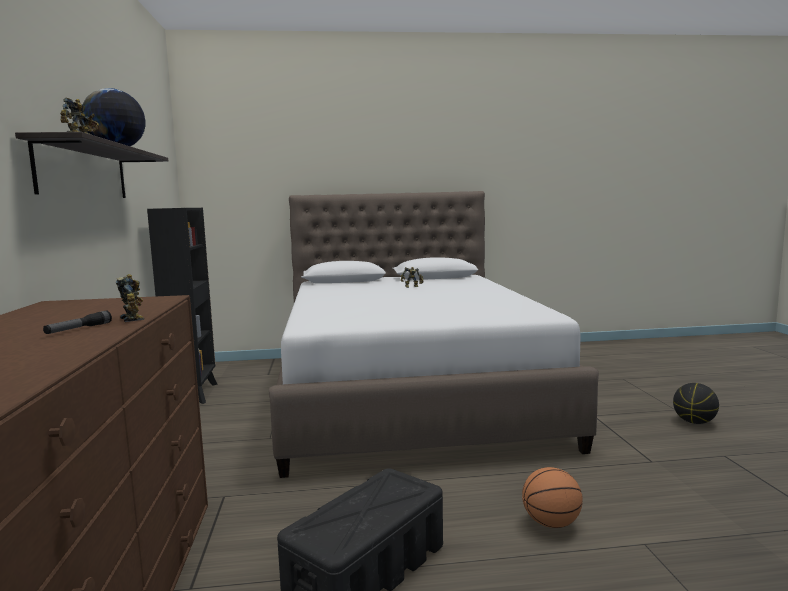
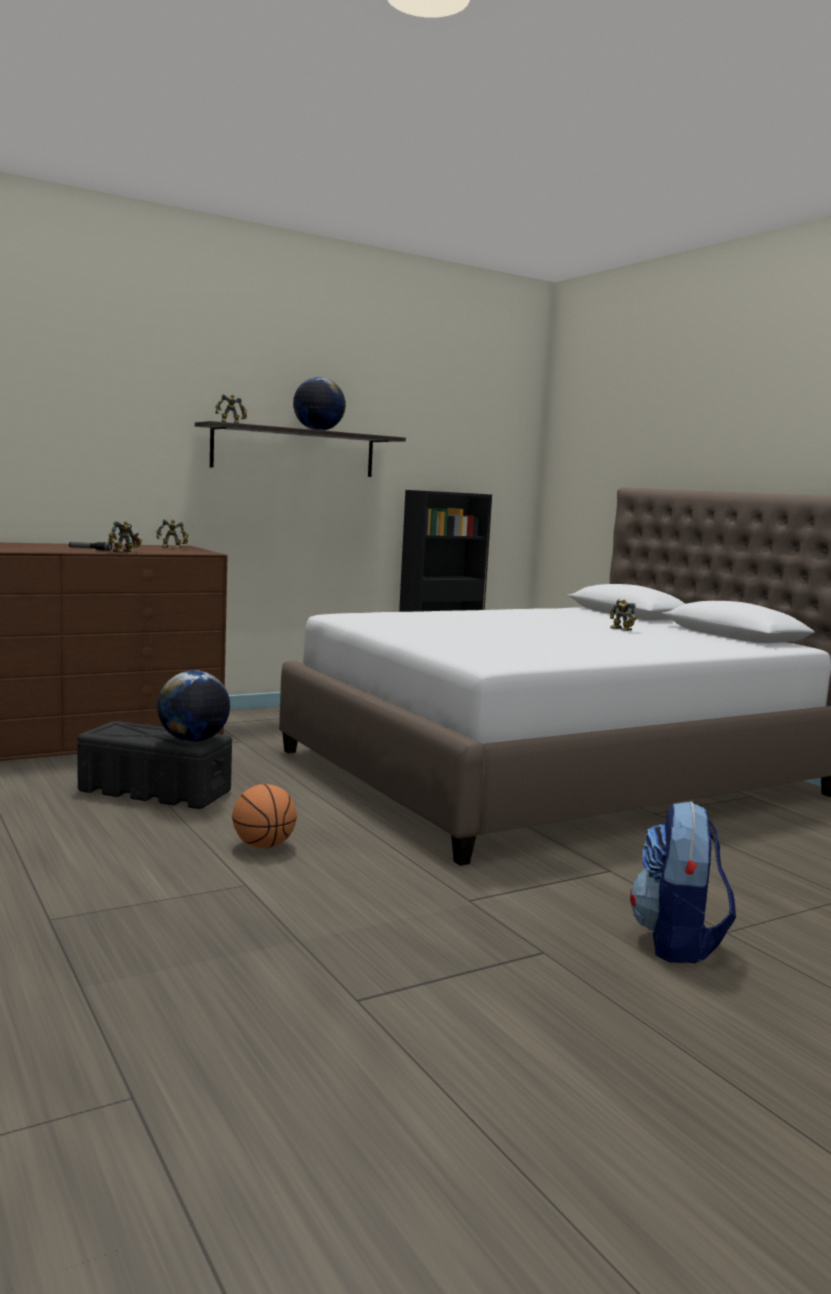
camera: 65 degrees right, 0 degrees up
basketball [673,383,719,424] -> backpack [630,801,736,963]
none -> toy robot [156,519,189,548]
none -> globe [157,670,230,742]

